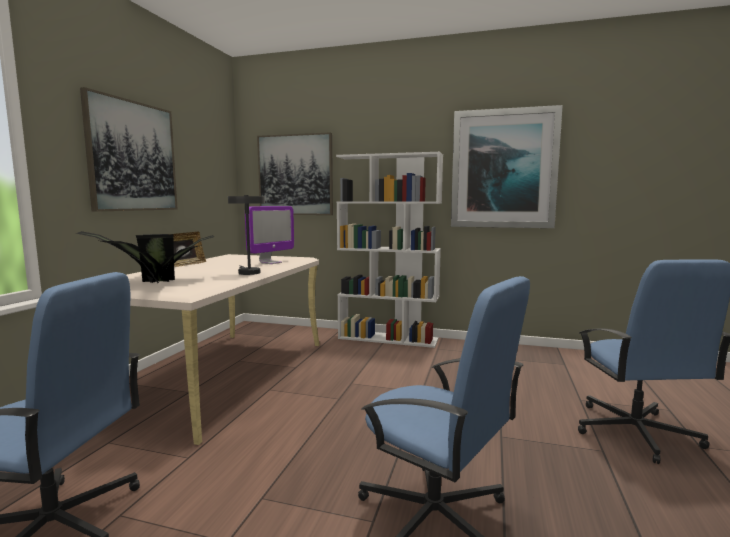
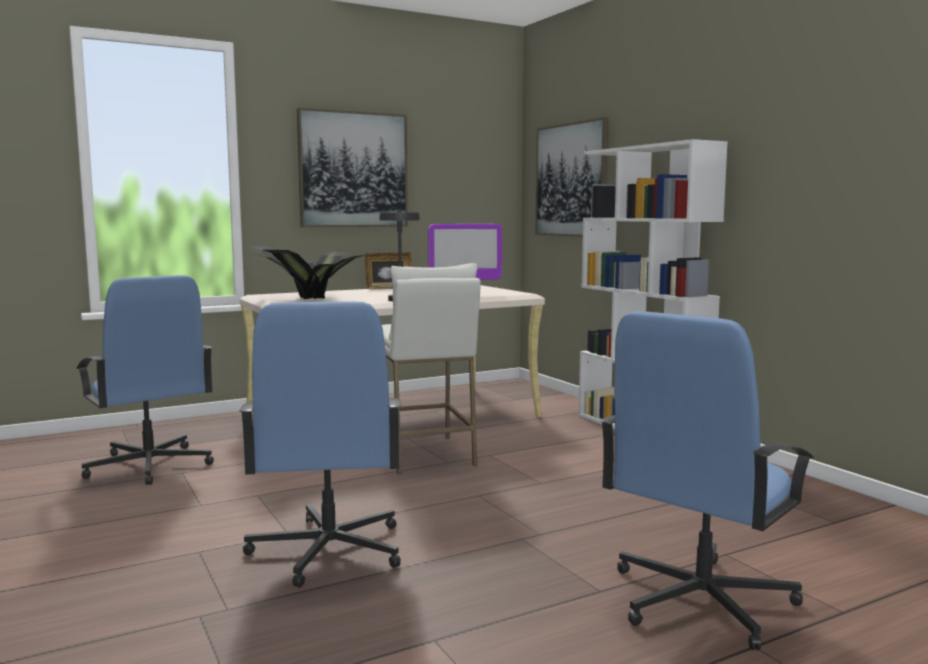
camera: 45 degrees right, 0 degrees up
picture [451,105,563,228] -> none
none -> white stool [382,263,481,474]

